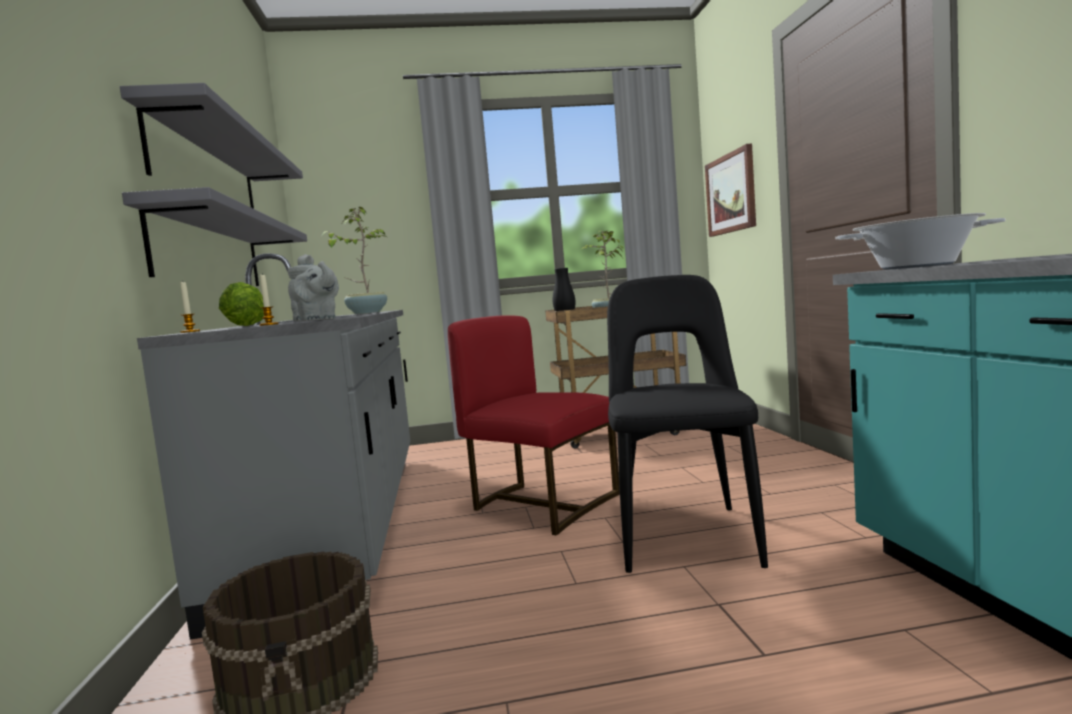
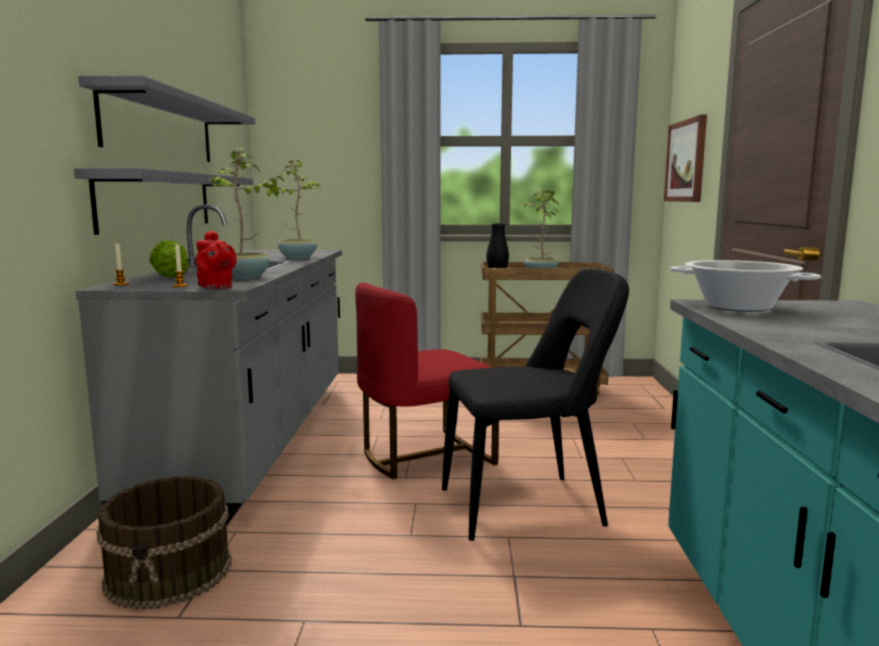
camera: 10 degrees right, 5 degrees up
grey teapot [288,254,339,321] -> red teapot [196,231,237,288]
red chair [448,315,620,536] -> red chair turned 75 degrees counterclockwise [355,283,499,479]
black chair [607,275,768,573] -> black chair turned 60 degrees clockwise [442,268,629,541]
none -> potted plant [207,148,286,279]

